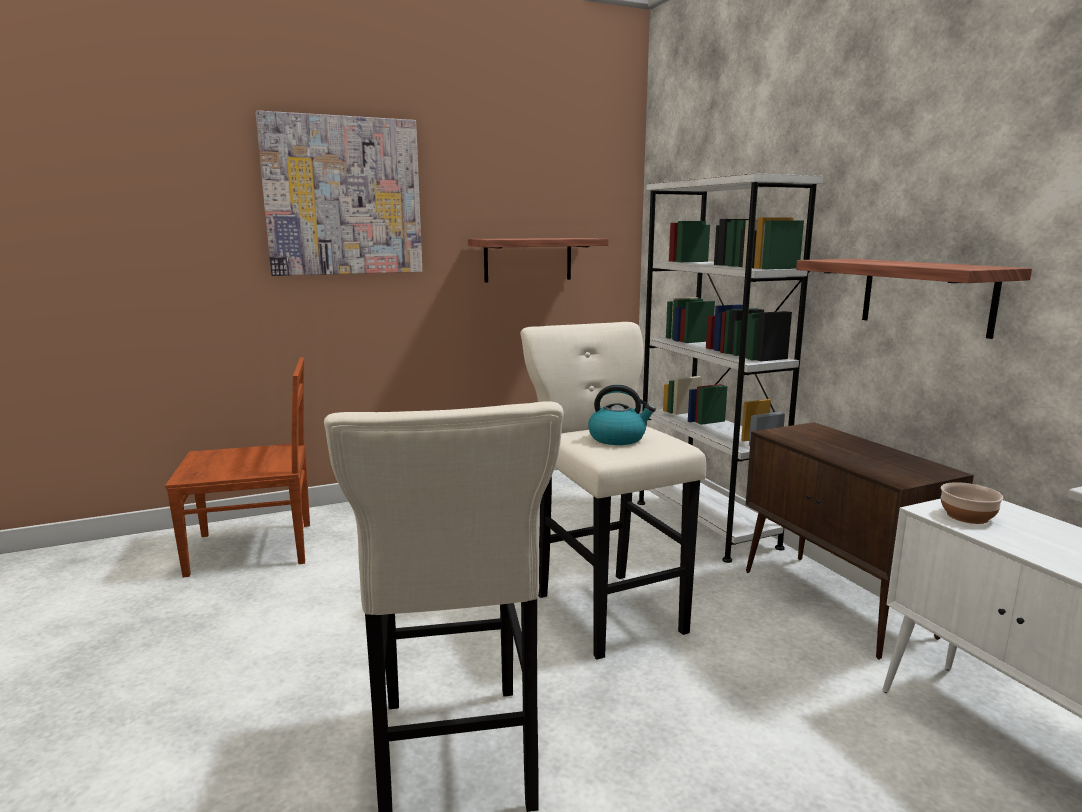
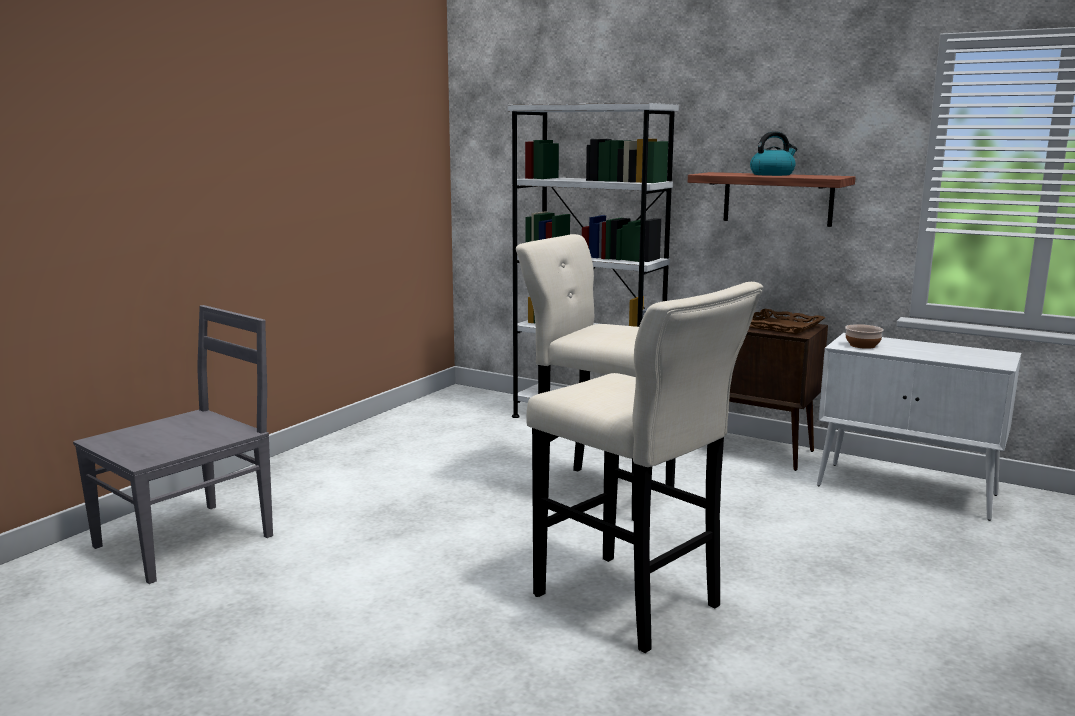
camera: 35 degrees left, 0 degrees up
brown chair [165,357,310,577] -> grey chair [73,305,273,584]
picture [256,110,422,276] -> none
shelf [468,238,608,282] -> none
kettle [588,385,656,445] -> kettle moved to [750,132,797,176]
none -> brown tray [749,309,825,334]

